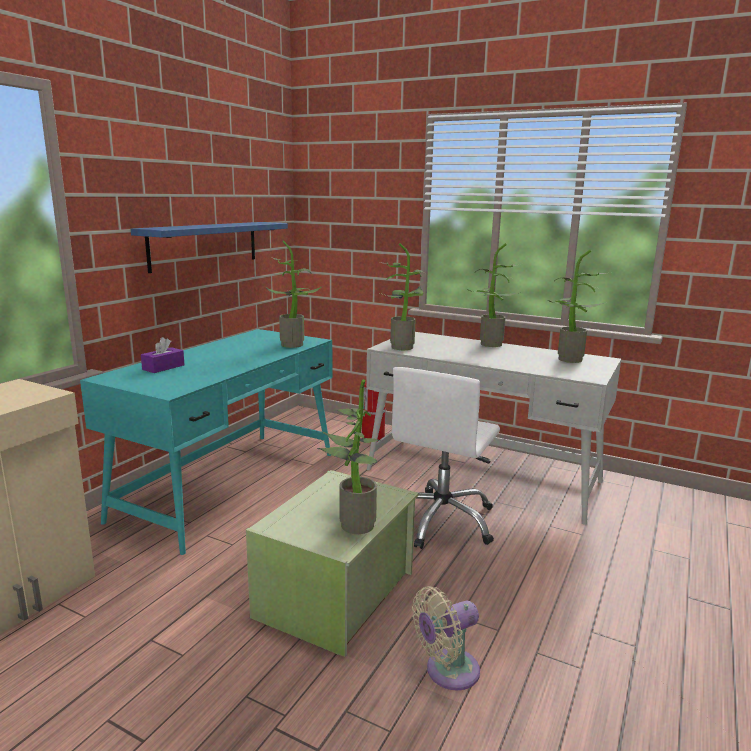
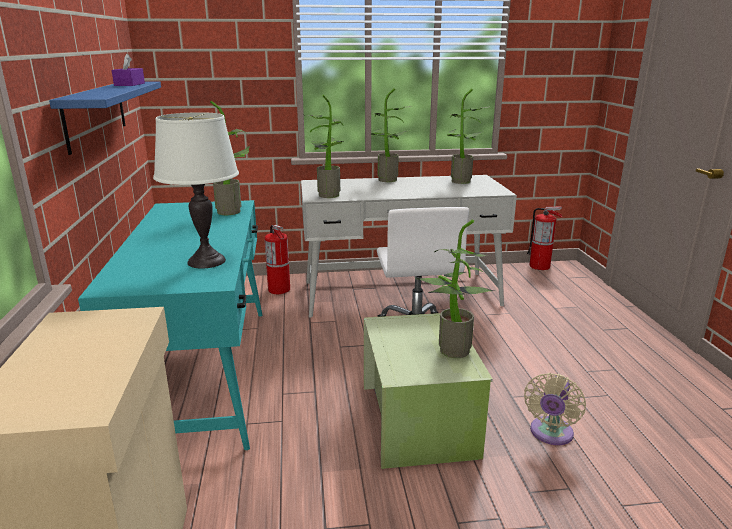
camera: 35 degrees left, 5 degrees up
purple tissue box [141,337,185,373] -> purple tissue box moved to [112,54,145,86]
none -> white table lamp [153,112,239,269]
none -> fire extinguisher [527,206,562,270]

